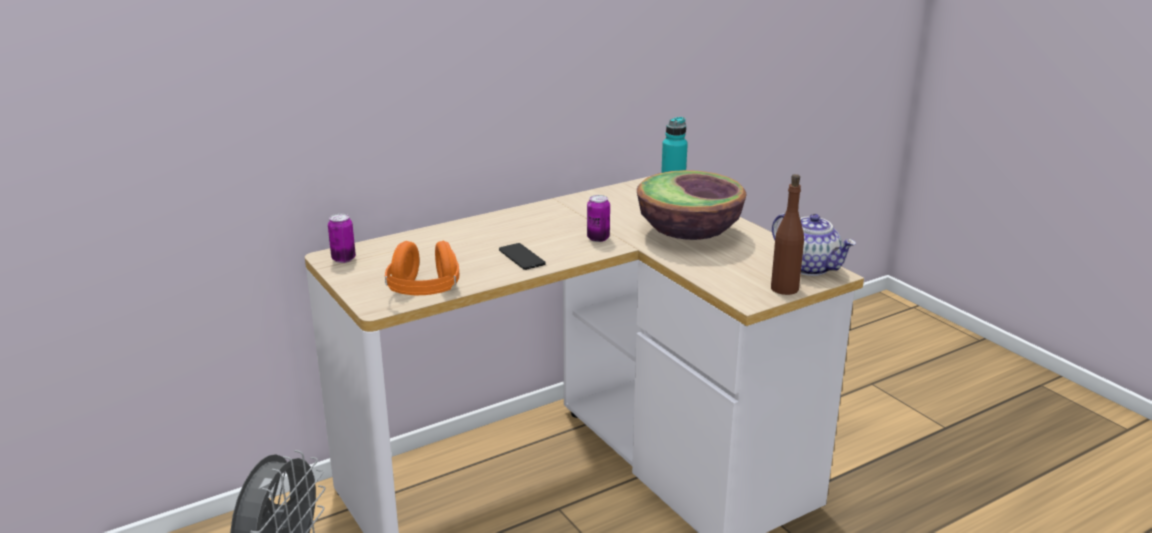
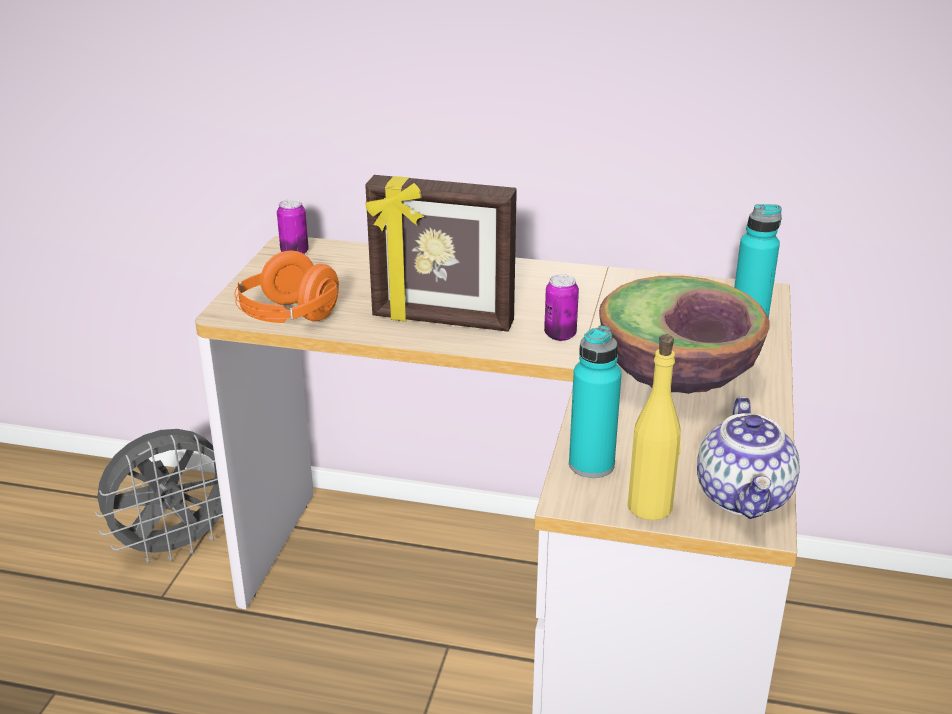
camera: 45 degrees right, 5 degrees up
phone [499,243,546,270] -> picture frame [365,175,517,332]
brown bottle [771,174,804,295] -> yellow bottle [628,335,681,520]
none -> turquoise bottle [569,326,622,478]

